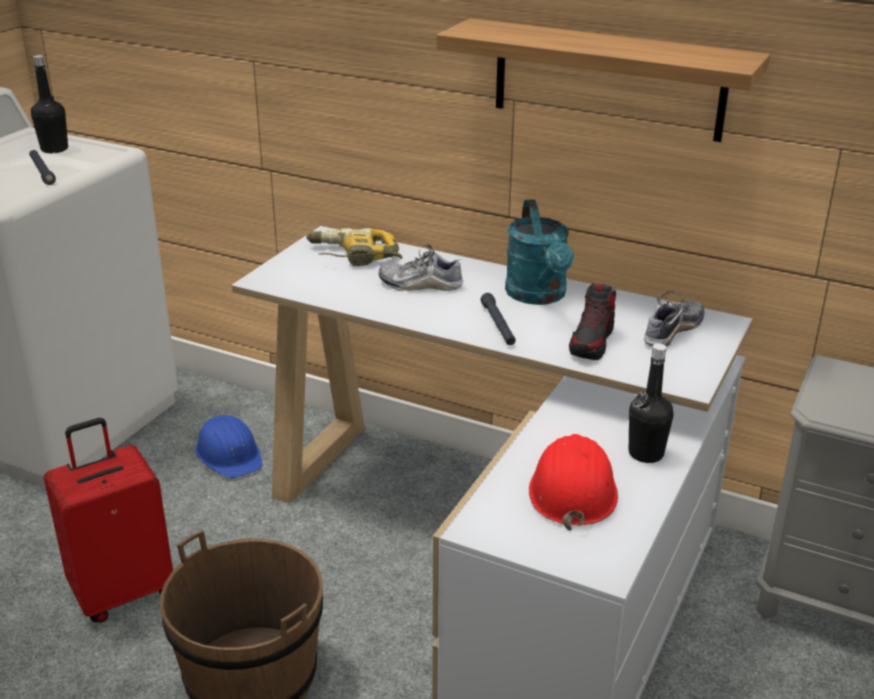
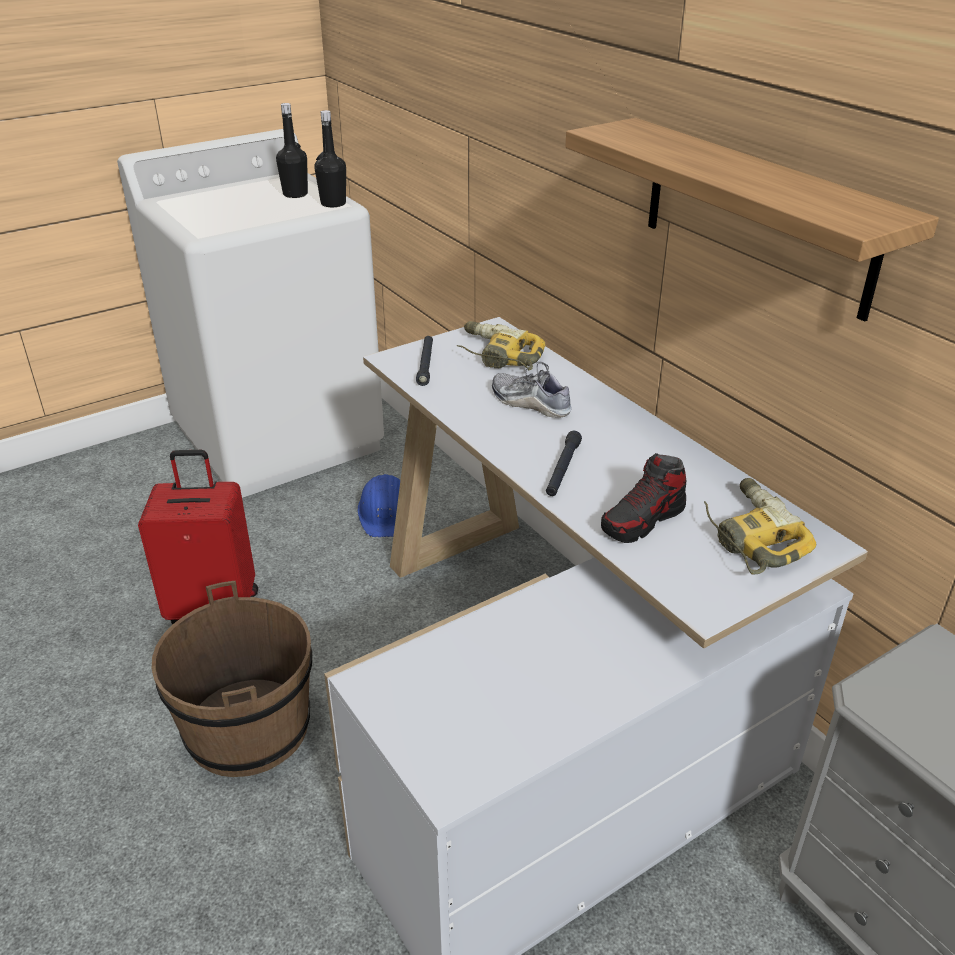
camera: 30 degrees right, 5 degrees up
black flashlight [29,150,56,185] -> black flashlight moved to [416,336,433,386]
turquoise watering can [505,199,574,305] -> none
red hard hat [529,434,618,531] -> none
black bottle [629,343,674,463] -> black bottle moved to [314,110,346,207]
shoe [644,291,705,347] -> power drill [704,478,816,575]

